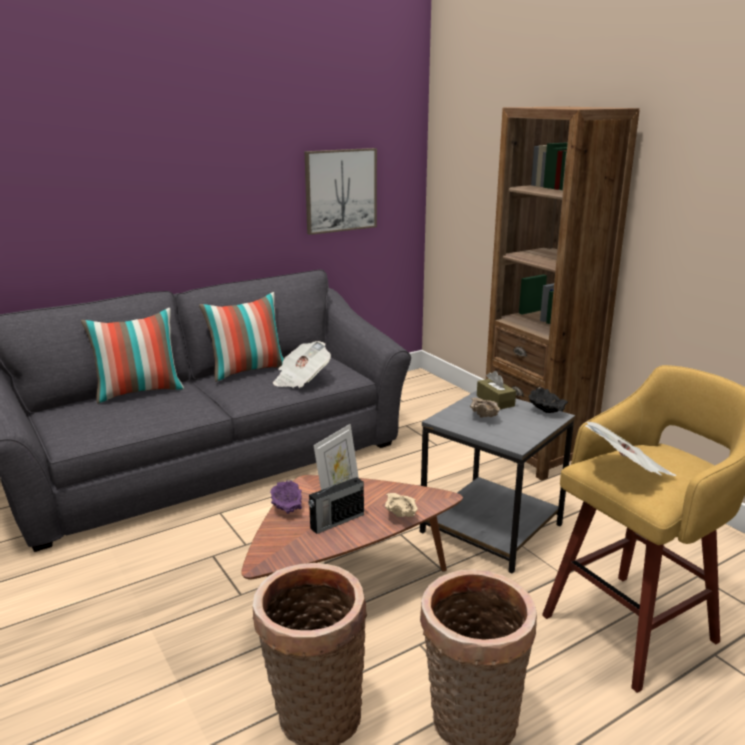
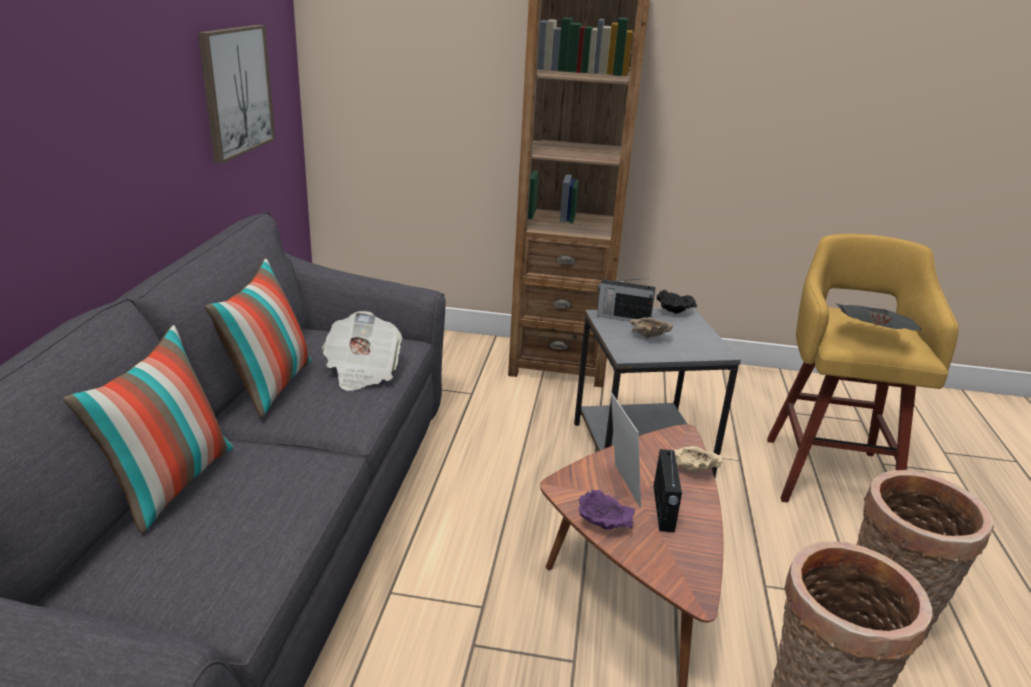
camera: 50 degrees left, 5 degrees up
brown tissue box [477,371,516,409] -> radio [597,278,656,321]

